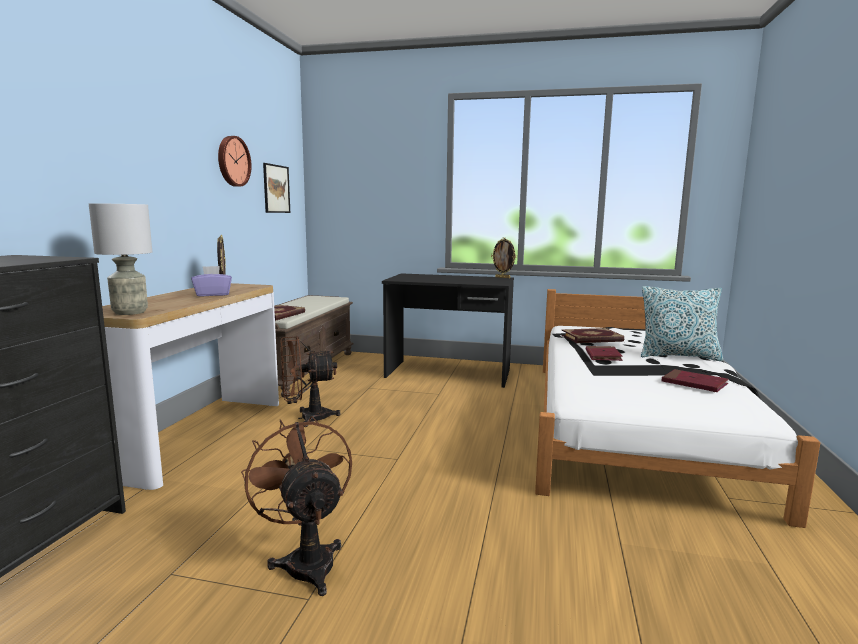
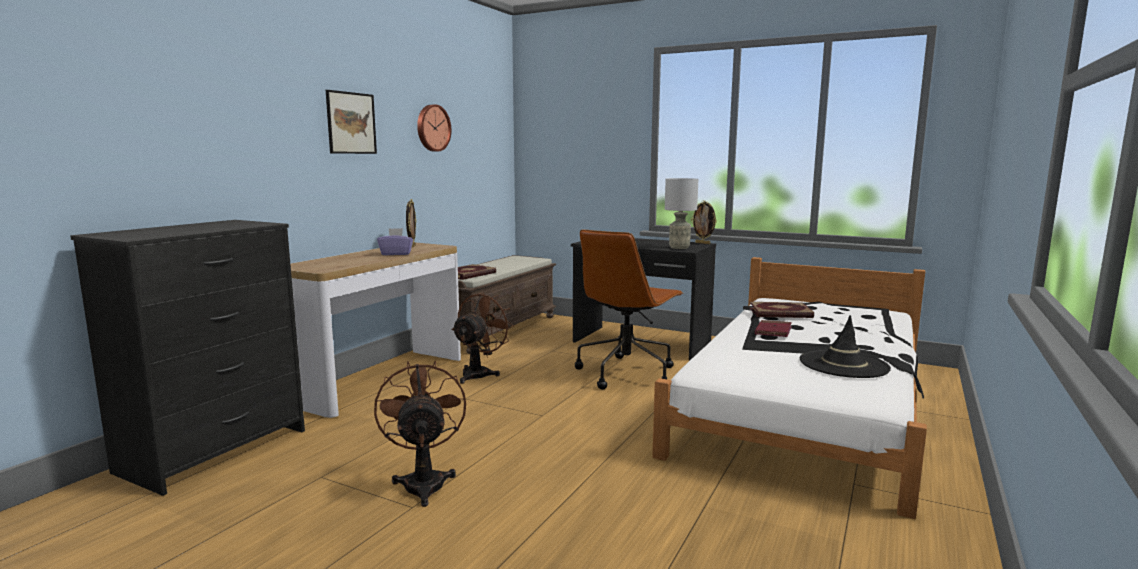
camera: 15 degrees right, 0 degrees up
grey table lamp [89,203,152,315] -> grey table lamp moved to [665,178,698,249]
picture [263,163,290,213] -> picture moved to [326,90,377,154]
brown fan [280,336,341,427] -> brown fan turned 120 degrees clockwise [451,292,514,384]
pillow [641,286,723,361] -> none
red book [662,369,729,392] -> black hat [800,315,891,378]
none -> brown office chair [575,230,683,390]

